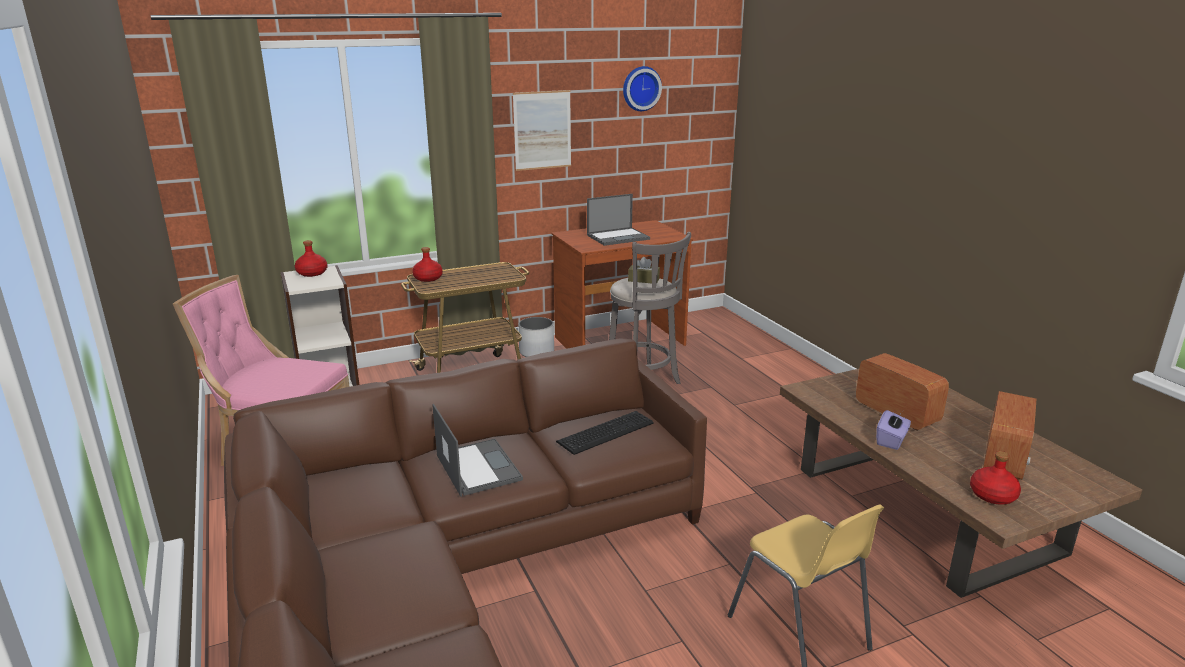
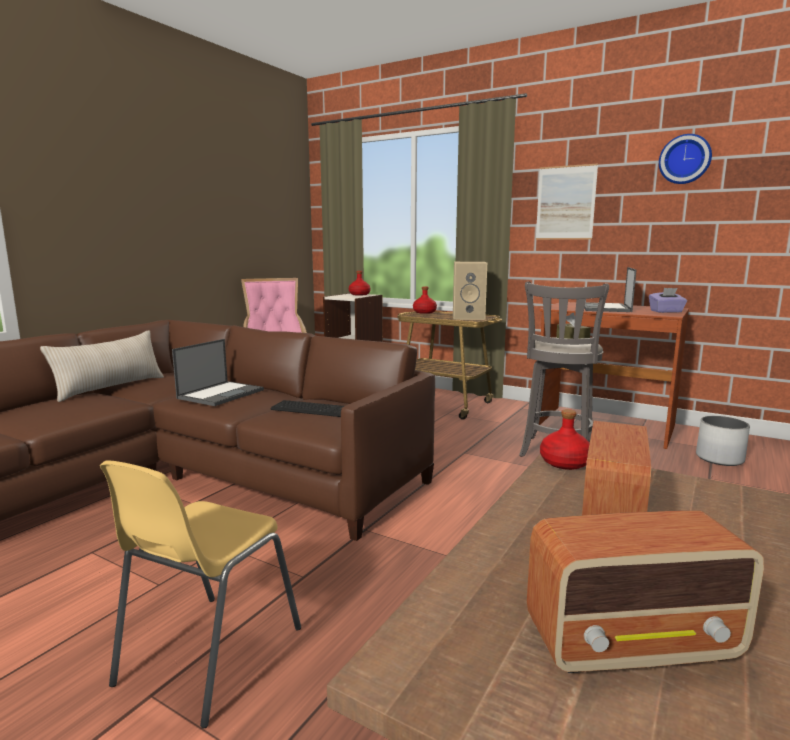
camera: 55 degrees right, 10 degrees down
white planter [519,317,554,357] -> white planter moved to [696,416,750,466]
laptop [587,194,650,246] -> laptop turned 75 degrees clockwise [584,267,636,312]
purple tissue box [876,410,911,450] -> purple tissue box moved to [649,288,687,313]
red bottle [970,451,1021,505] -> red bottle moved to [540,409,590,470]
none -> beige pillow [40,330,164,402]
none -> beige speaker [453,262,487,320]

